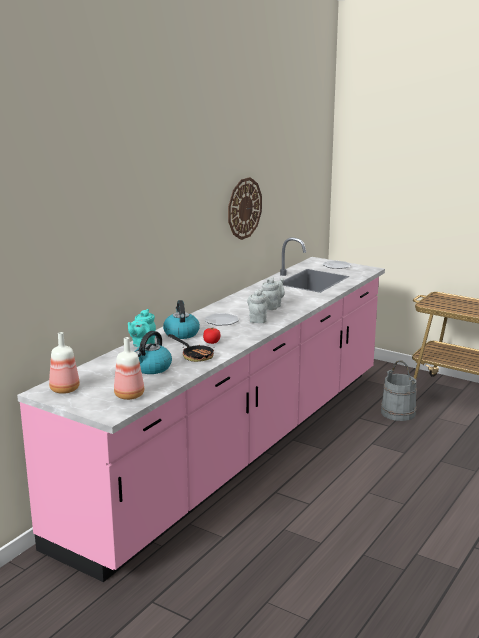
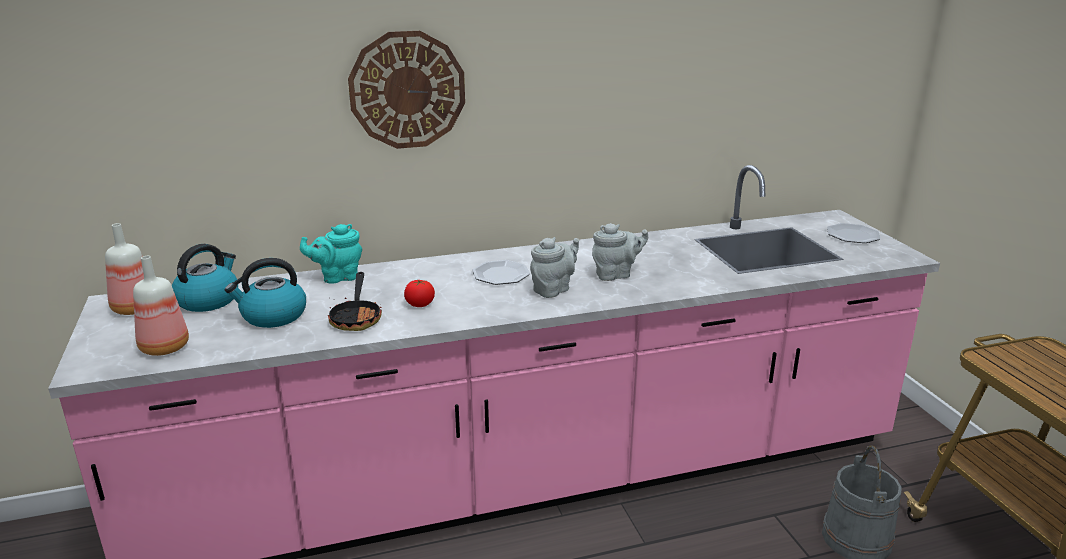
camera: 40 degrees right, 5 degrees up
kettle [163,300,200,339] -> kettle moved to [172,244,238,312]
wall clock [228,177,262,240] -> wall clock moved to [348,31,465,149]

